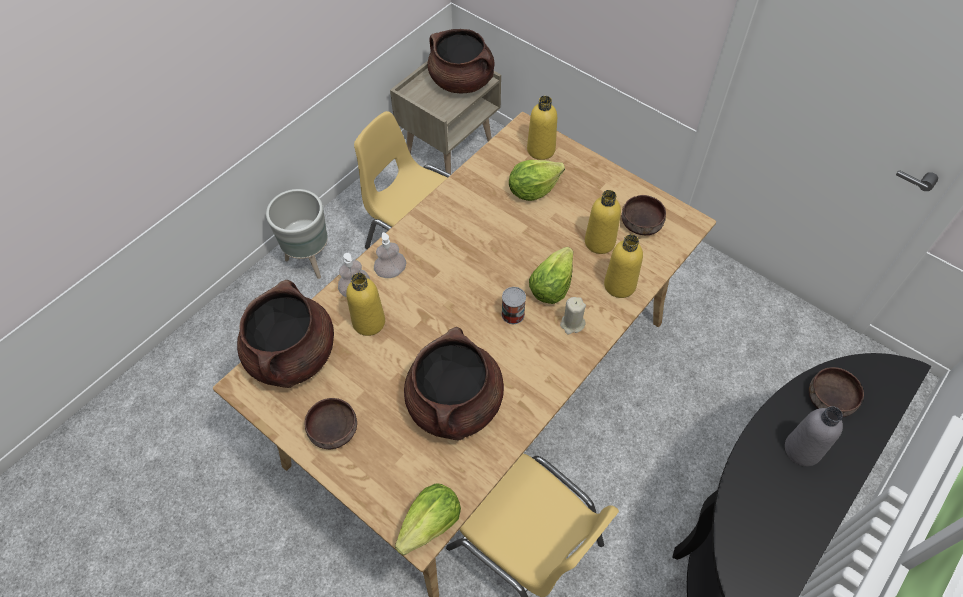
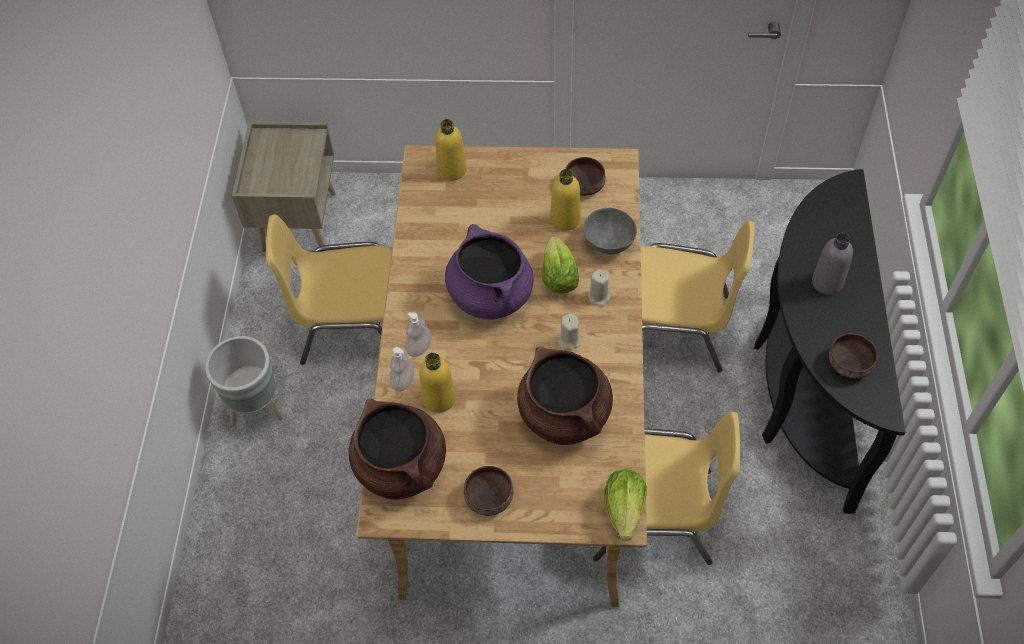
camera: 35 degrees left, 0 degrees up
brown cooking pot [428,29,495,93] -> none
can [501,287,526,324] -> none
lettuce [509,160,565,201] -> none
yellow bottle [604,234,643,298] -> grey bowl [583,208,637,254]
brown bowl [809,367,864,417] -> brown bowl moved to [829,334,878,379]
none -> purple cooking pot [445,224,534,319]
none -> beige candle [558,314,580,351]
none -> yellow chair [641,221,754,372]

